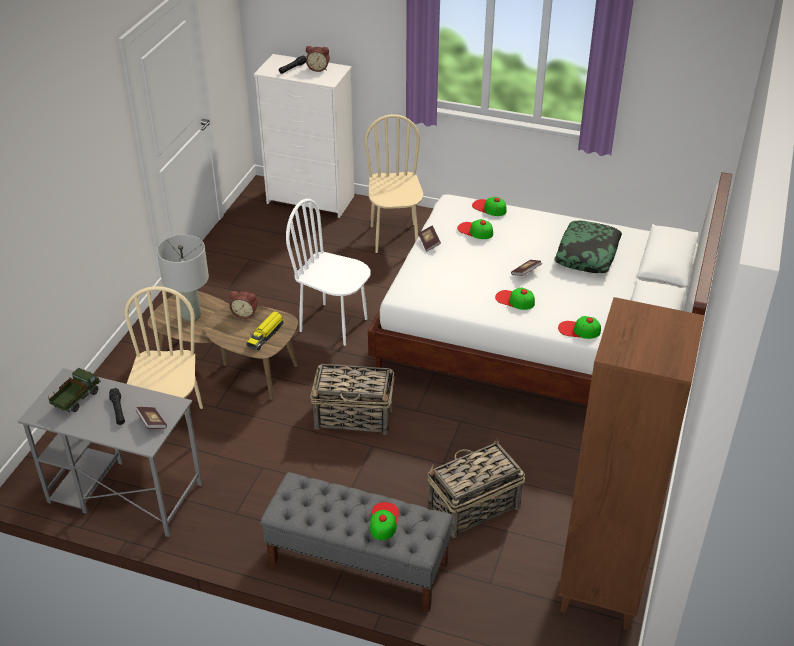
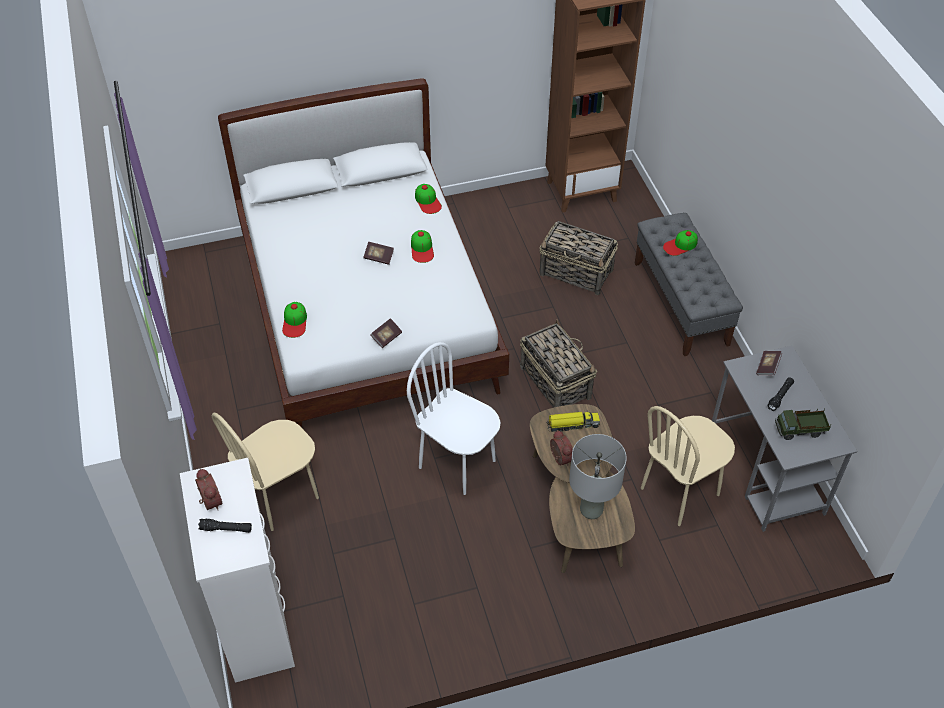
camera: 125 degrees left, 10 degrees up
white chair [286,199,371,346] -> white chair turned 135 degrees clockwise [407,342,501,495]
cap [457,219,493,239] -> none
pillow [554,221,622,273] -> none

